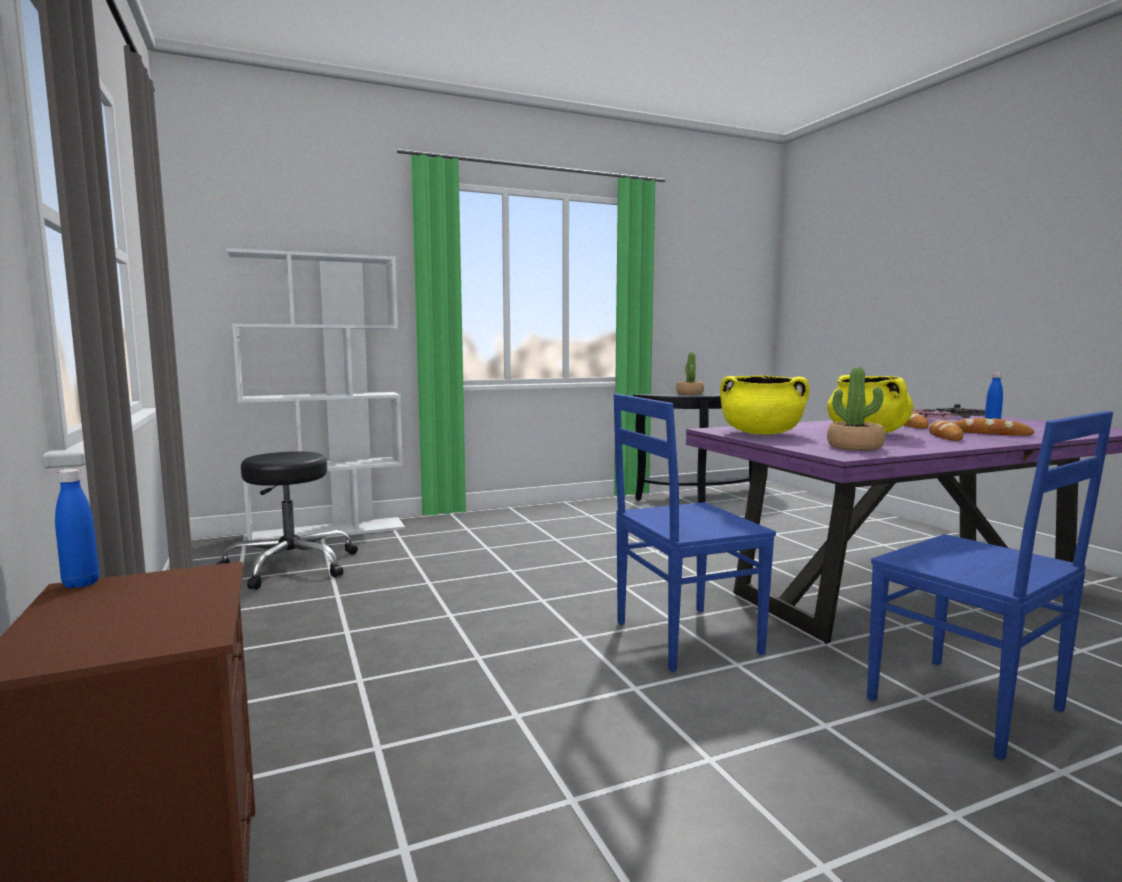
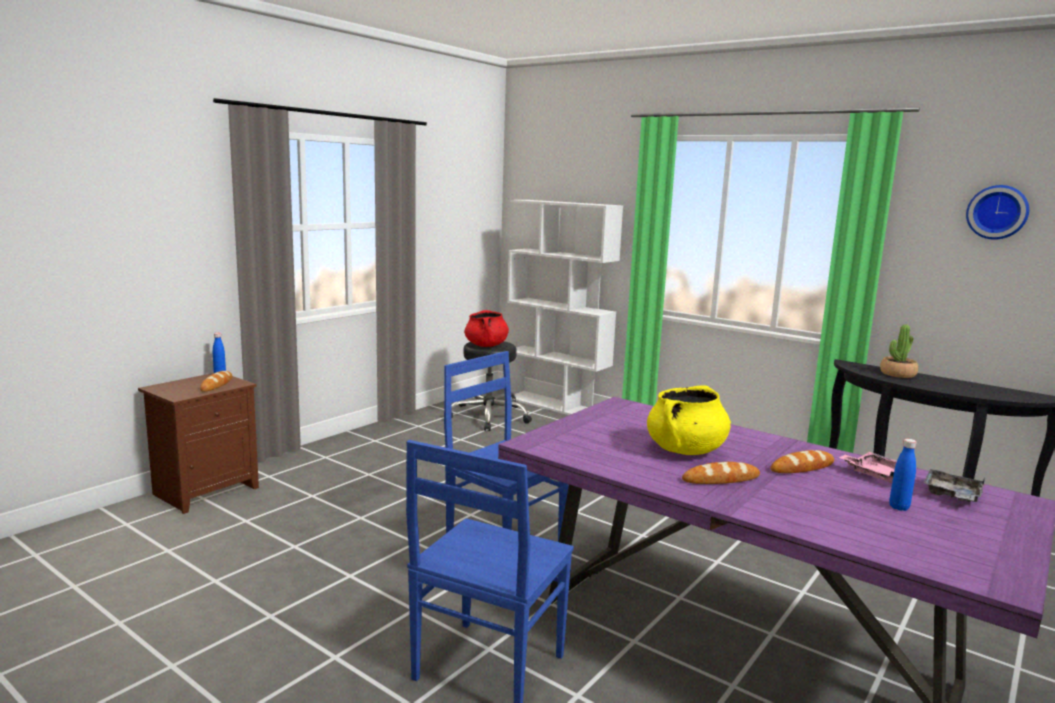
camera: 60 degrees right, 5 degrees up
yellow cooking pot [720,375,809,435] -> none
potted plant [827,367,885,450] -> none
bread [953,418,1034,436] -> bread moved to [200,371,232,392]
none -> red cooking pot [465,310,509,347]
none -> wall clock [966,185,1029,240]

